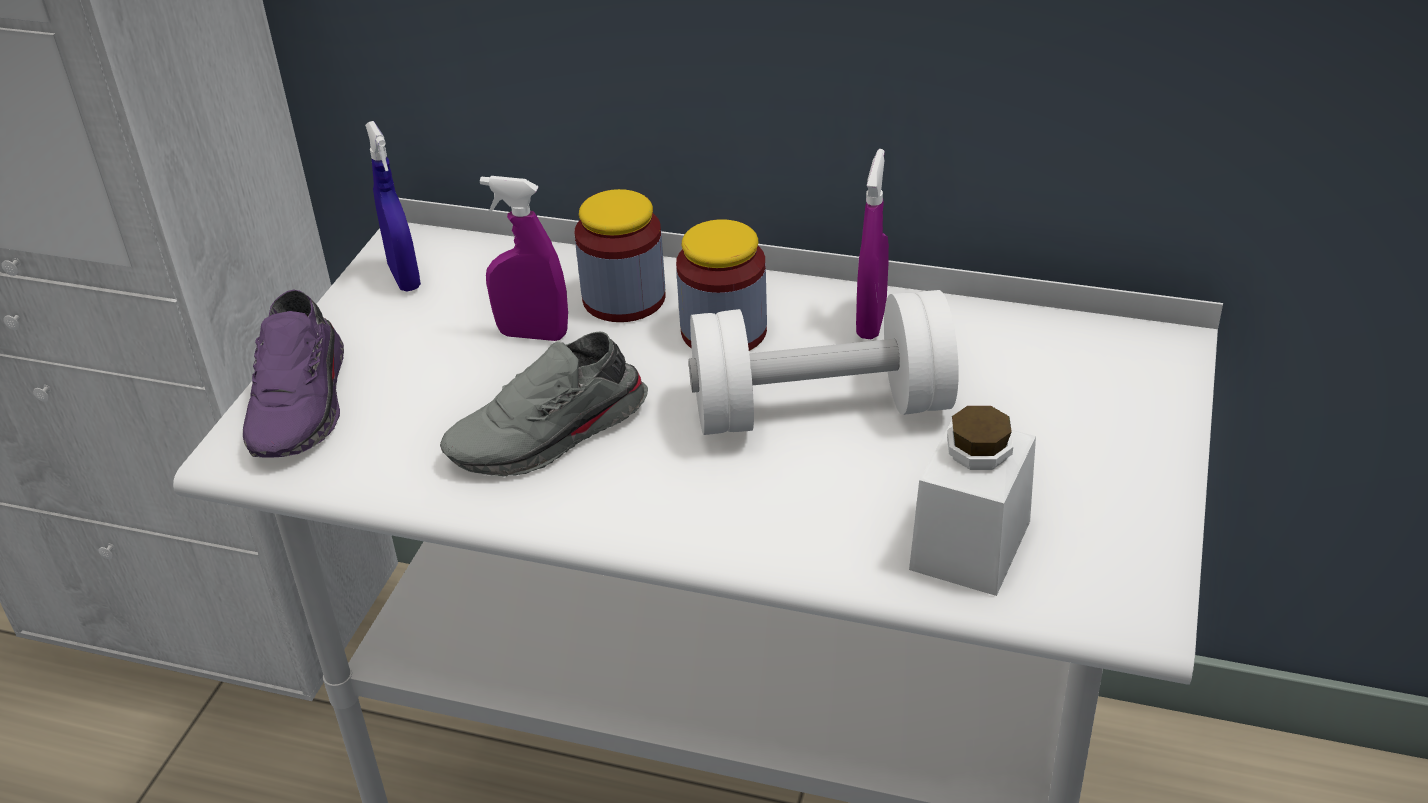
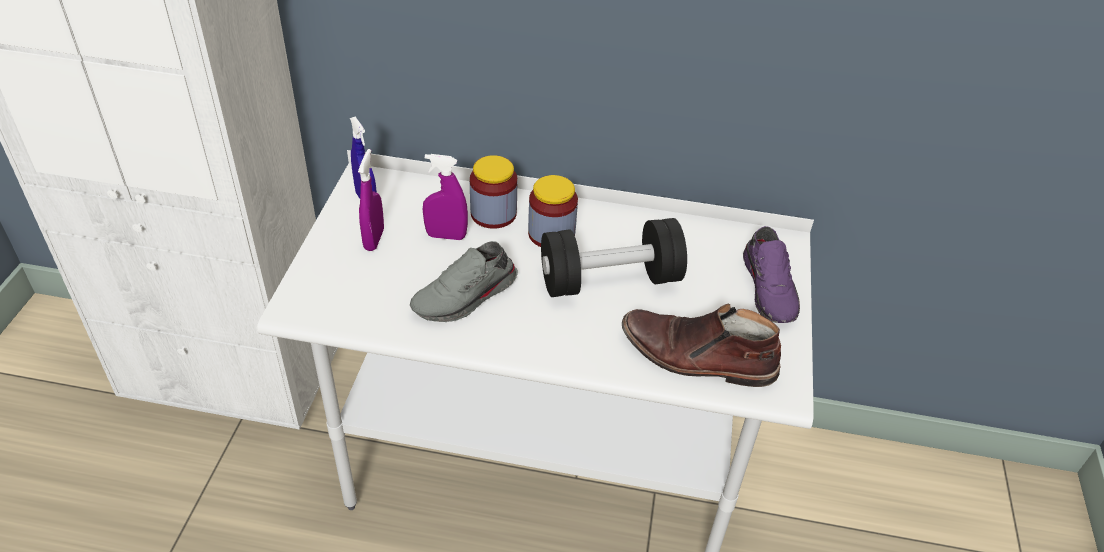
camera: 10 degrees left, 5 degrees up
purple shoe [243,290,344,458] -> purple shoe moved to [743,226,800,323]
white dumbbell [689,290,959,435] -> black dumbbell [541,218,687,297]
purple spray bottle [856,149,889,339] -> purple spray bottle moved to [358,149,384,251]
white jar [909,406,1036,596] -> brown boot [622,304,781,387]

